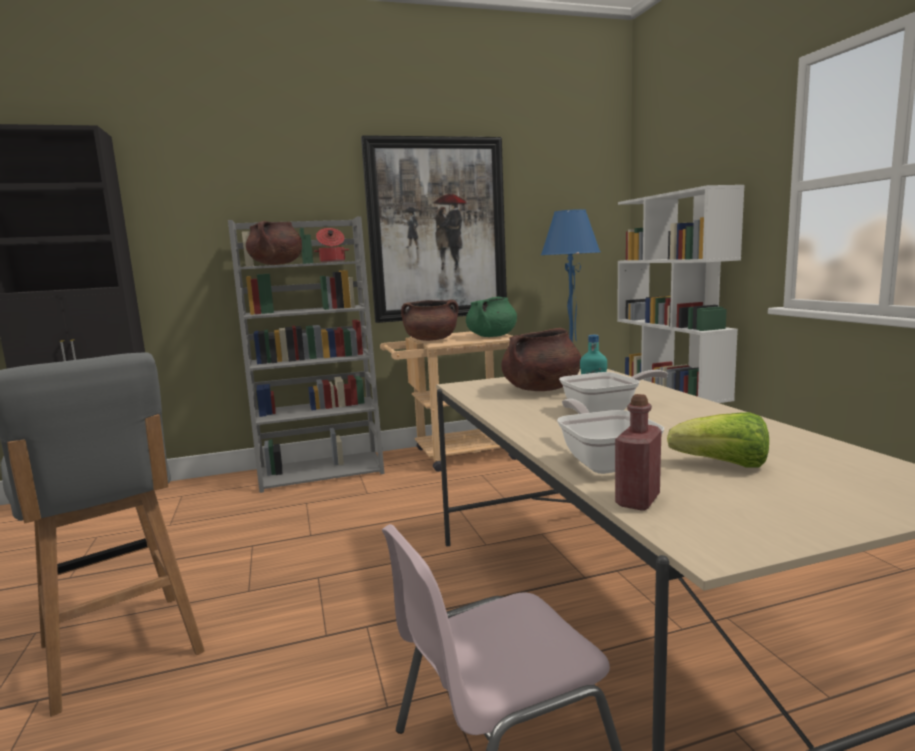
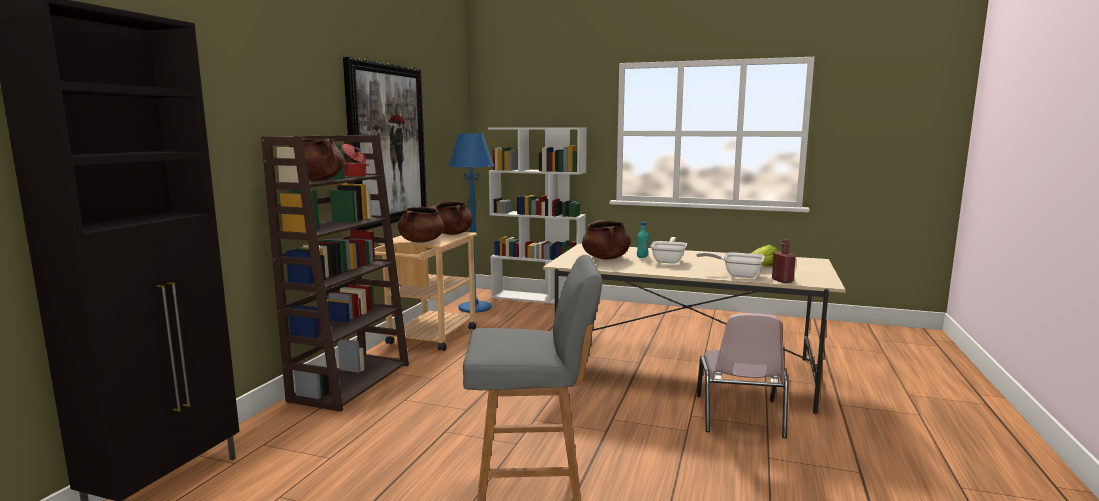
camera: 55 degrees left, 0 degrees up
grey bookcase [228,216,385,493] -> brown bookcase [261,135,409,412]
green cooking pot [466,297,517,337] -> brown cooking pot [434,201,473,235]

